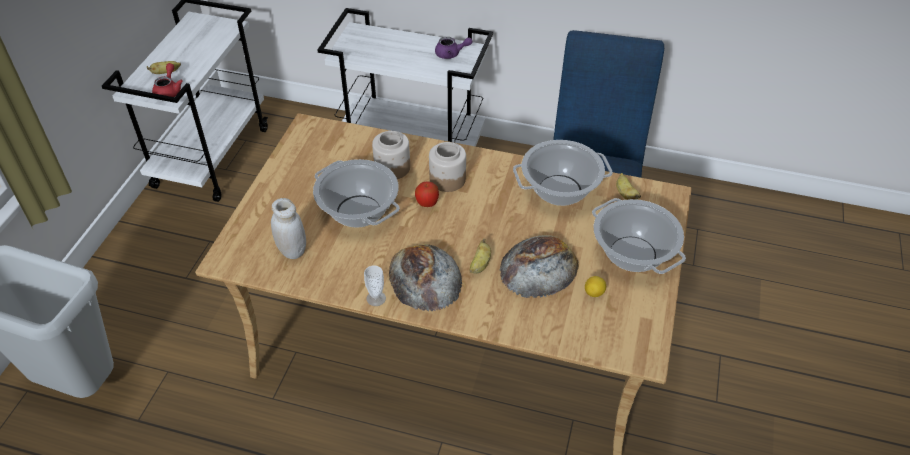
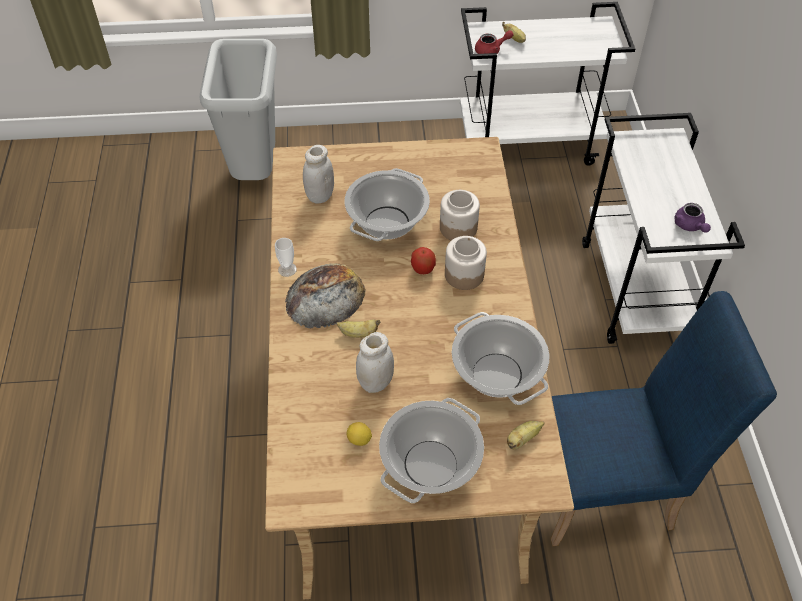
camera: 70 degrees right, 5 degrees up
bread [500,235,579,298] -> white jar [356,332,394,393]

